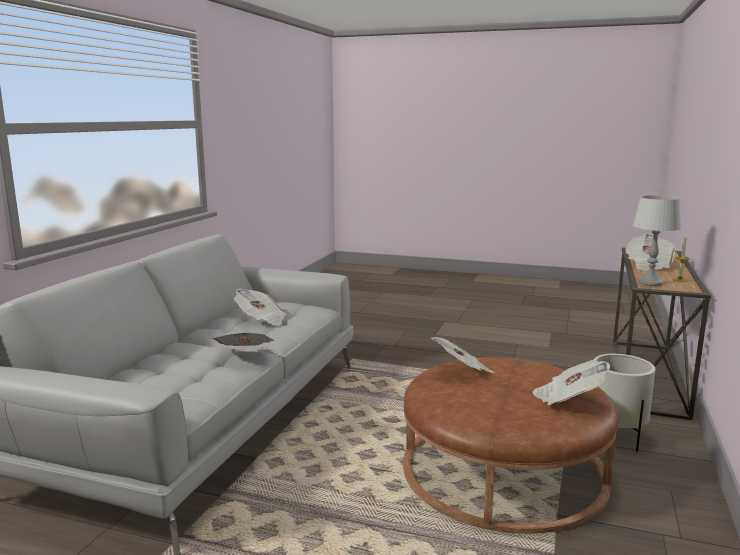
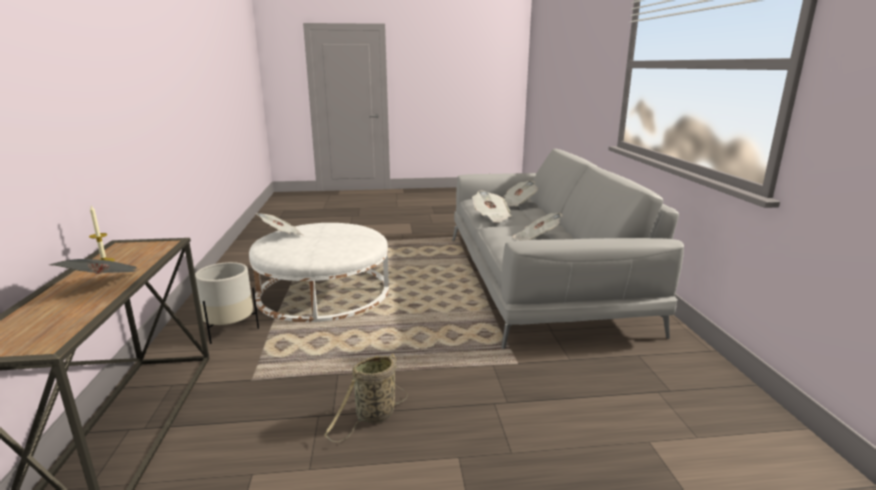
camera: 155 degrees right, 5 degrees up
brown ottoman [403,357,618,534] -> white ottoman [249,223,389,322]
newspaper [430,337,495,373] -> newspaper moved to [503,181,538,206]
grey table lamp [633,195,681,286] -> none
none -> basket [324,353,408,442]

